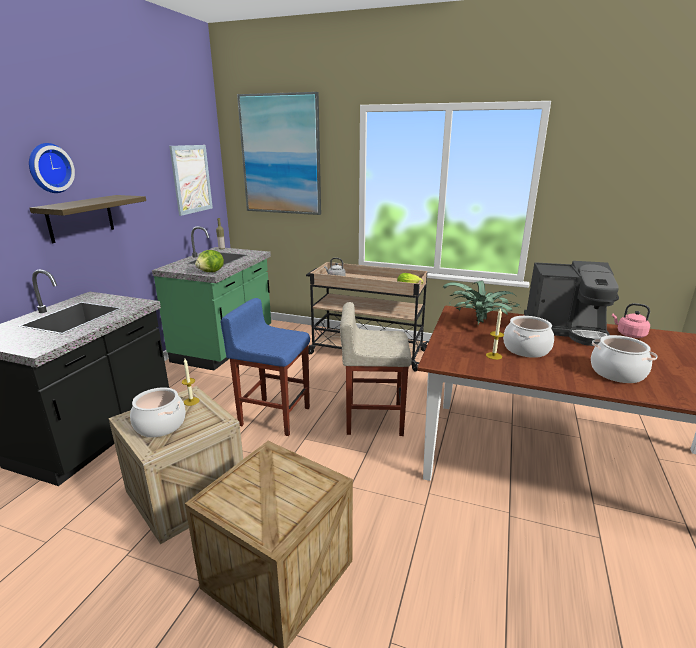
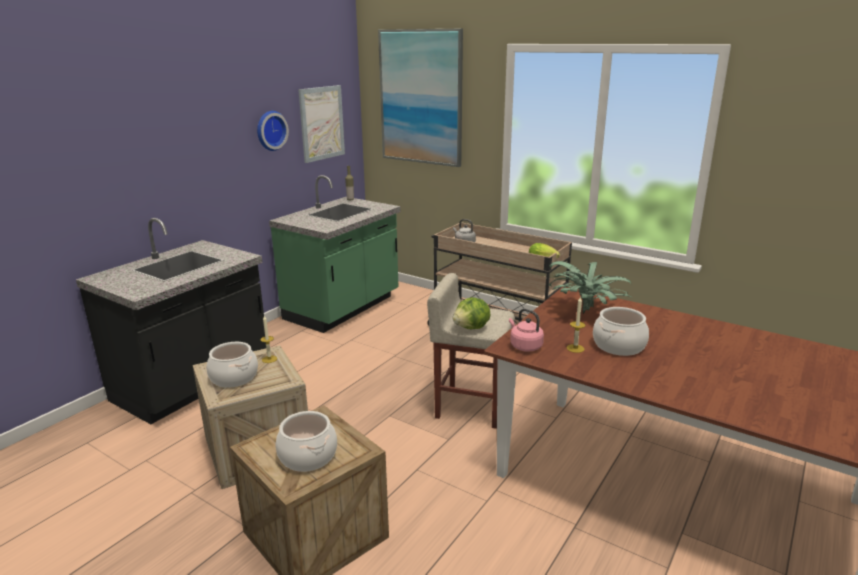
camera: 15 degrees right, 0 degrees up
wall clock [29,143,75,193] -> wall clock moved to [257,111,289,151]
shelf [30,195,146,243] -> none
lettuce [195,250,224,272] -> lettuce moved to [453,297,491,329]
blue stool [221,298,310,436] -> none
coffee machine [524,261,619,346] -> none
cooking pot [591,335,658,383] -> cooking pot moved to [276,411,337,472]
pink kettle [612,303,650,338] -> pink kettle moved to [509,308,544,352]

